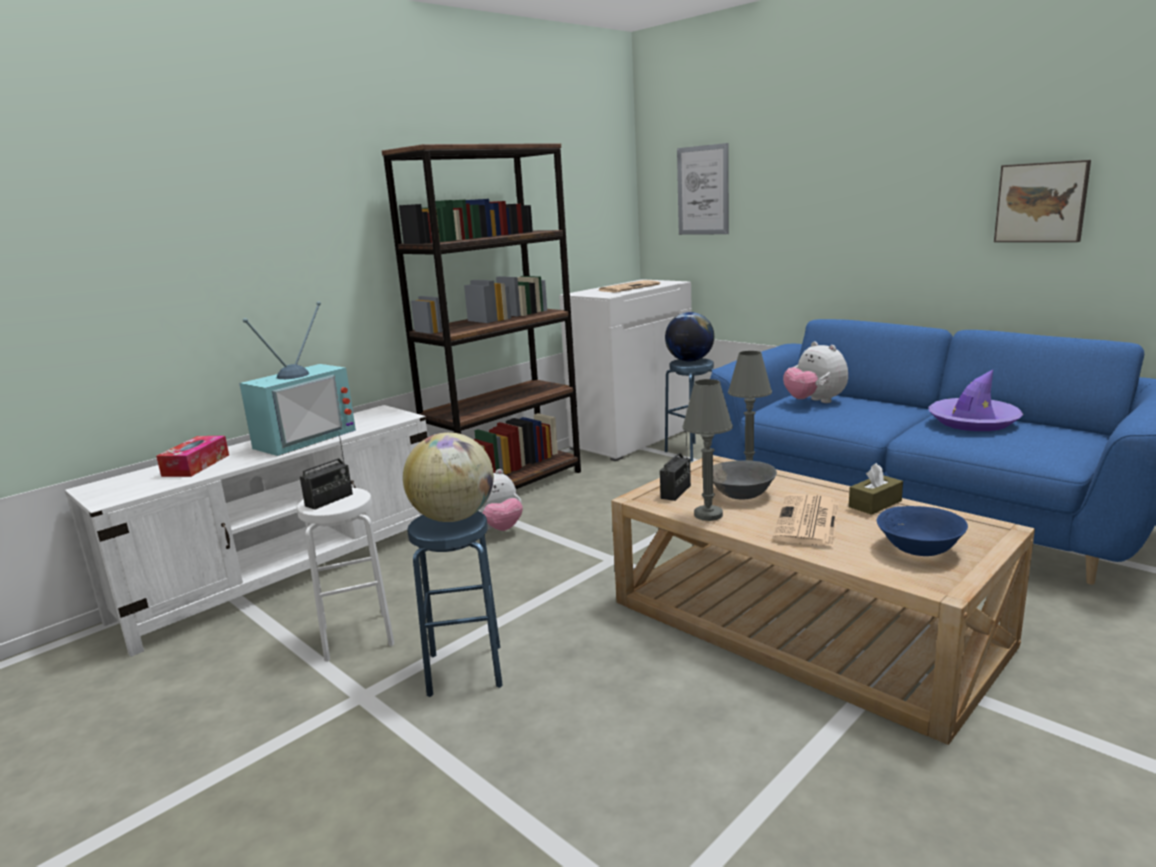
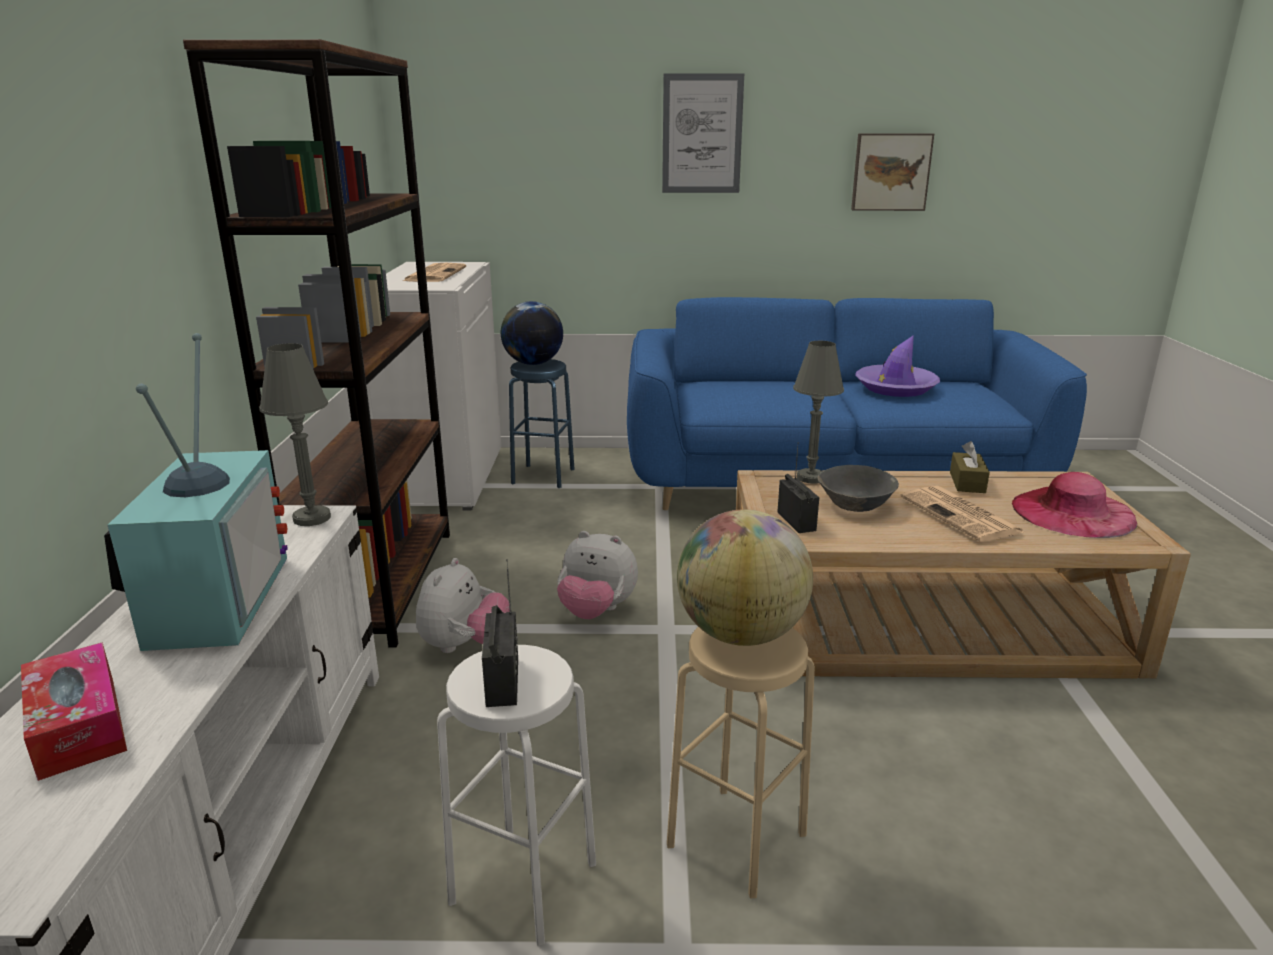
camera: 45 degrees left, 5 degrees up
blue stool [407,511,503,697] -> beige stool [667,627,815,898]
picture [677,143,729,235] -> picture moved to [662,73,744,193]
grey table lamp [682,379,733,521] -> grey table lamp moved to [259,343,331,526]
plush toy [783,341,848,403] -> plush toy moved to [557,531,638,619]
blue bowl [877,506,968,556] -> pink hat [1012,472,1137,538]

